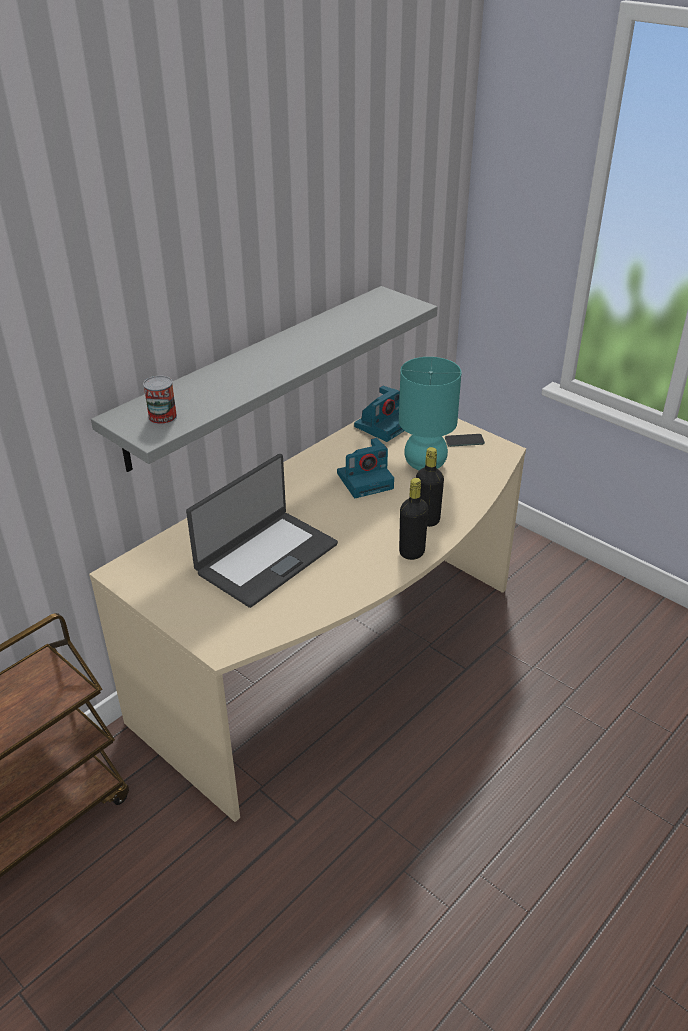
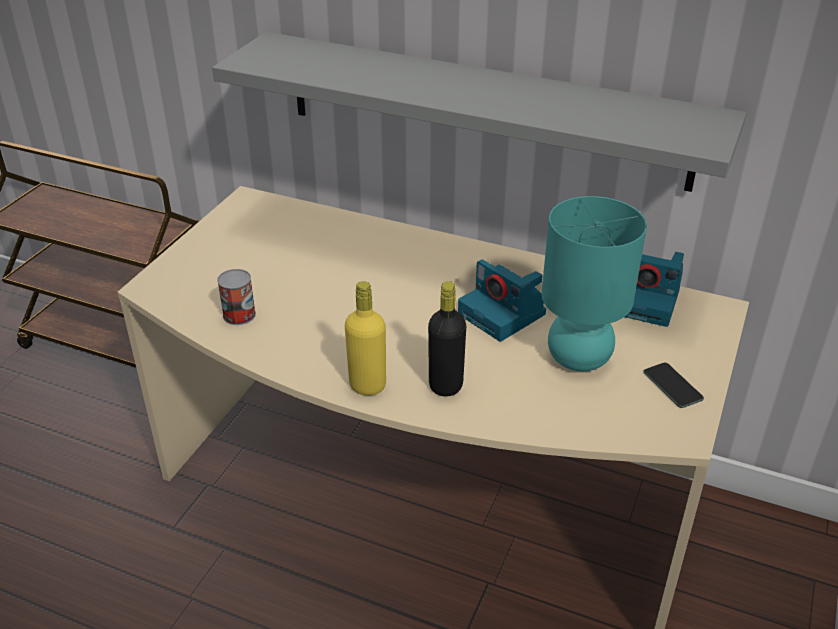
camera: 70 degrees right, 0 degrees up
can [143,376,177,425] -> can moved to [217,269,256,325]
laptop [186,454,338,608] -> none
black bottle [399,478,428,560] -> yellow bottle [345,281,386,396]

